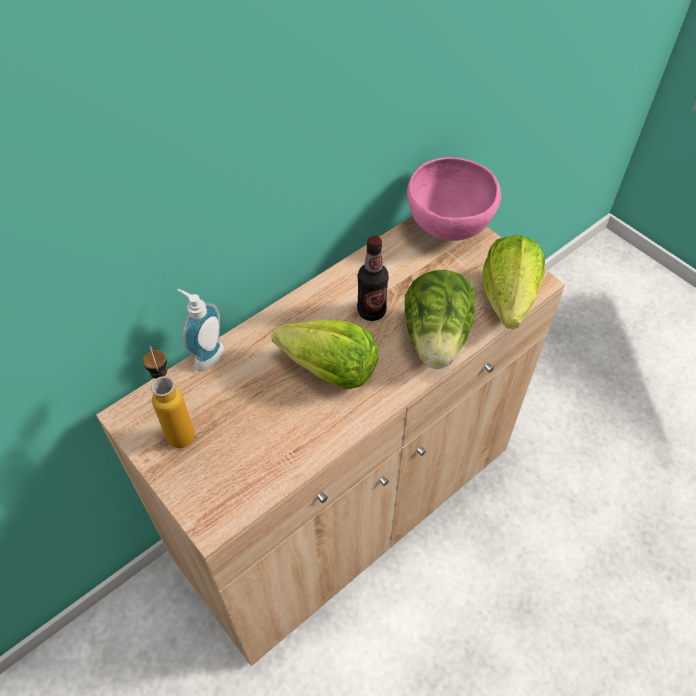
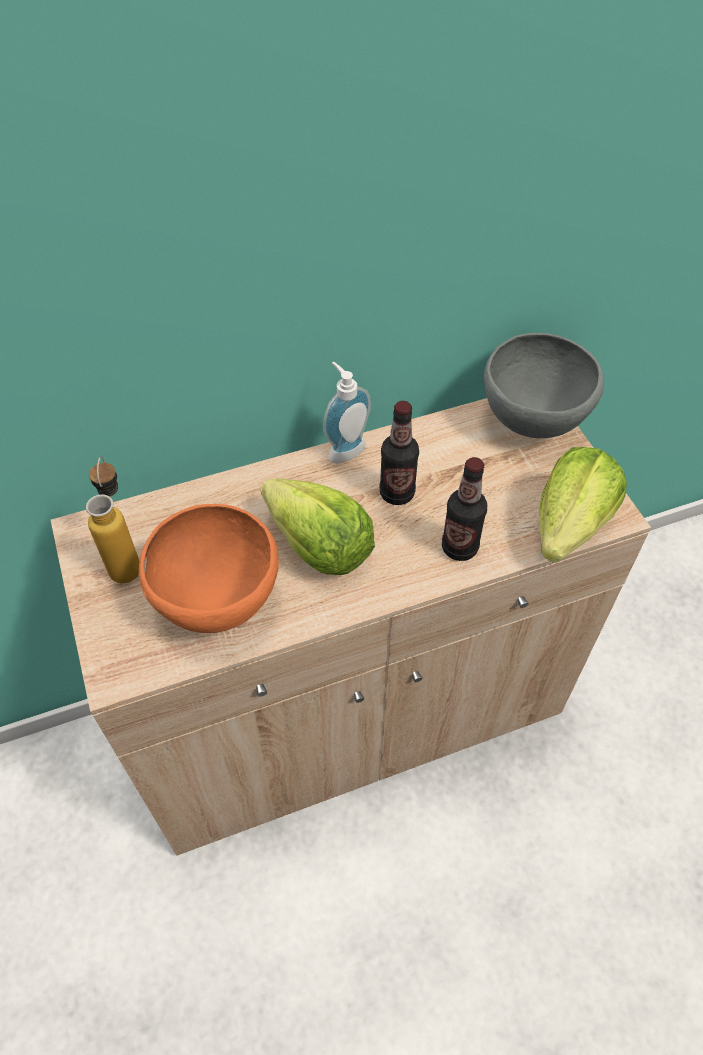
camera: 20 degrees right, 0 degrees up
soap dispenser [177,289,224,371] -> soap dispenser moved to [323,362,371,463]
lettuce [405,270,475,369] -> bottle [442,457,487,561]
pink bowl [407,157,501,241] -> grey bowl [484,333,604,438]
none -> orange bowl [139,504,279,633]

